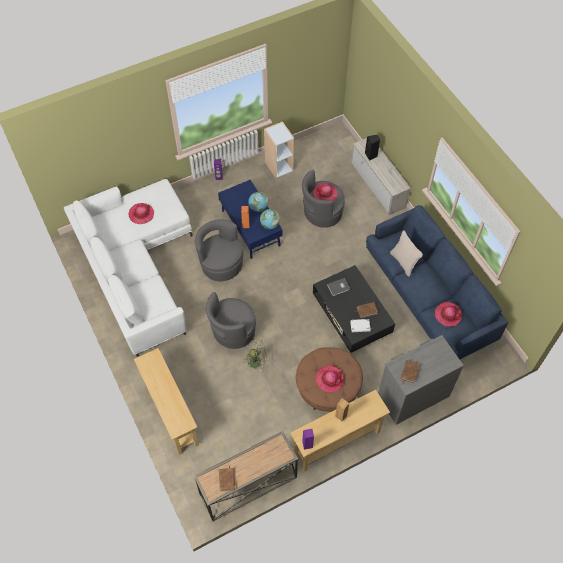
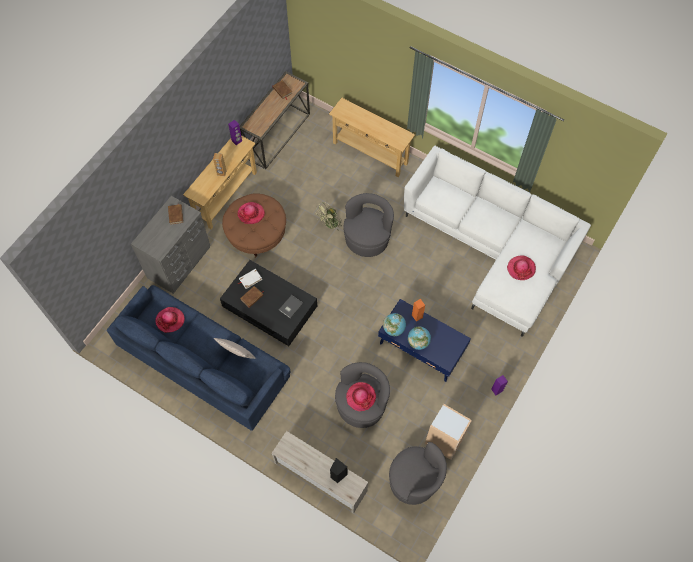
camera: 150 degrees right, 5 degrees up
grey armchair [195,220,243,281] -> grey armchair moved to [389,442,447,505]

